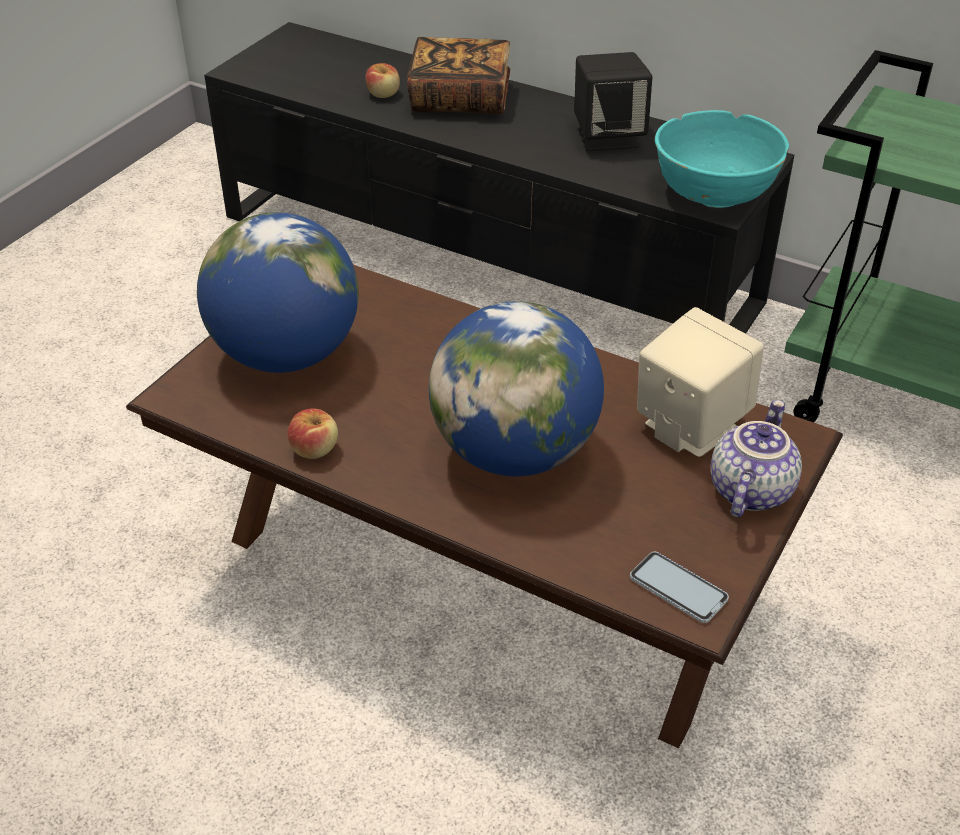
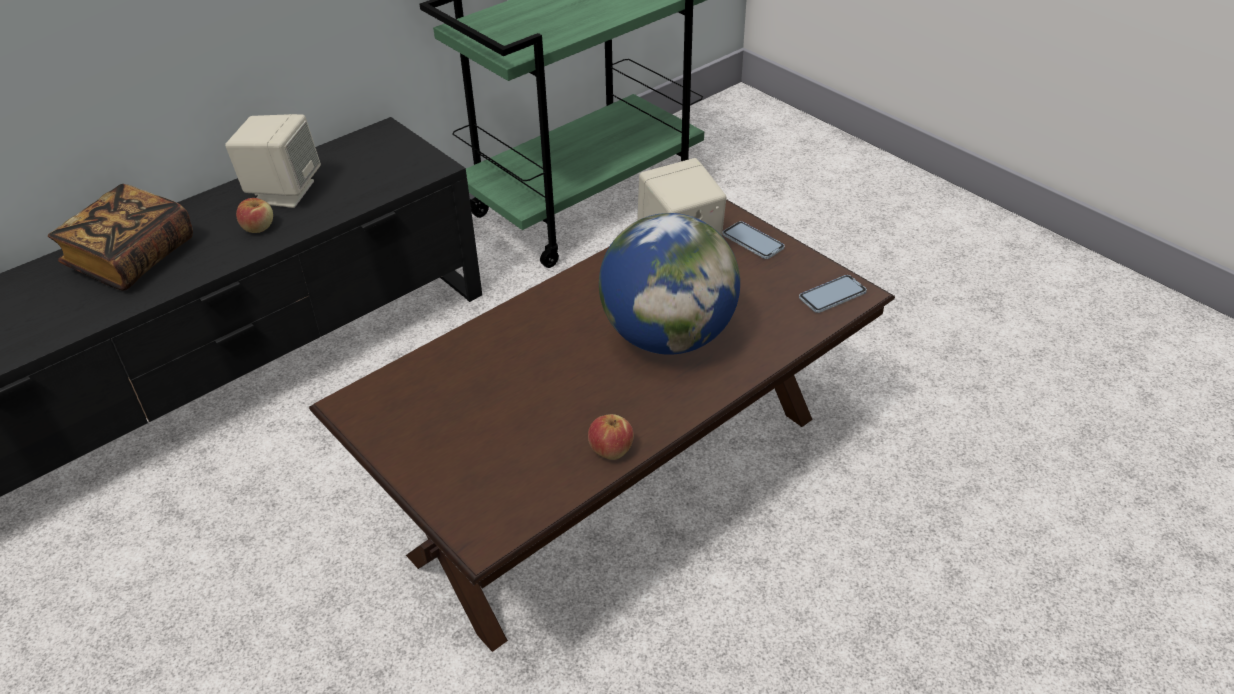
camera: 70 degrees left, 0 degrees up
globe [197,212,359,373] -> none
apple [365,63,400,98] -> apple moved to [236,198,273,233]
black speaker [574,52,652,151] -> beige speaker [225,114,321,208]
turquoise bowl [655,110,789,208] -> none
teapot [711,400,802,517] -> phone [723,221,785,259]

